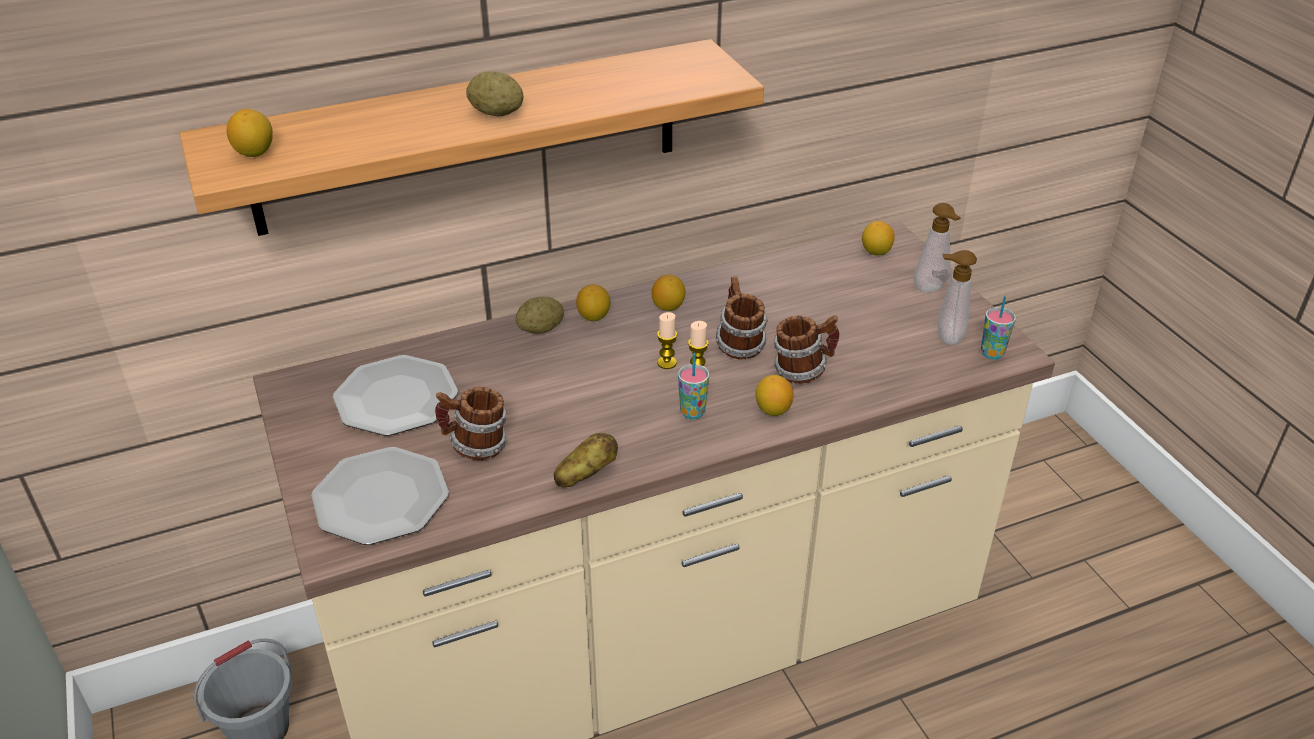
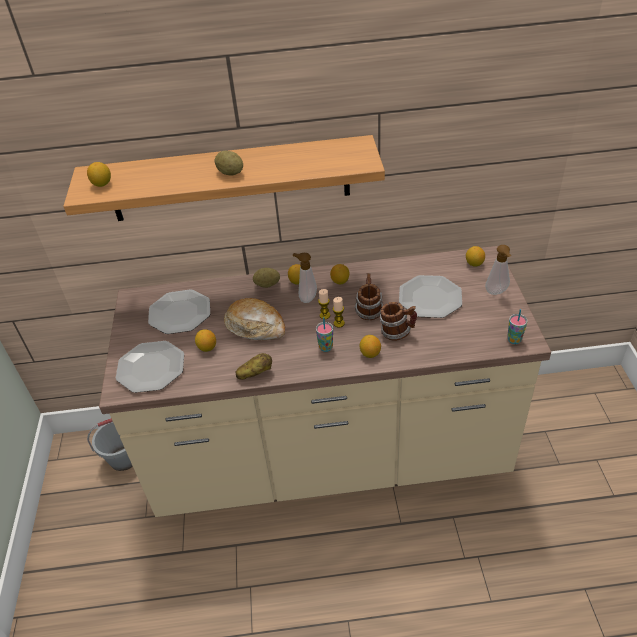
camera: 20 degrees right, 5 degrees up
mug [435,387,508,460] -> lemon [195,329,216,352]
soap dispenser [938,250,977,345] -> soap dispenser moved to [293,253,317,303]
none -> bread [224,298,285,340]
none -> plate [399,275,462,318]

